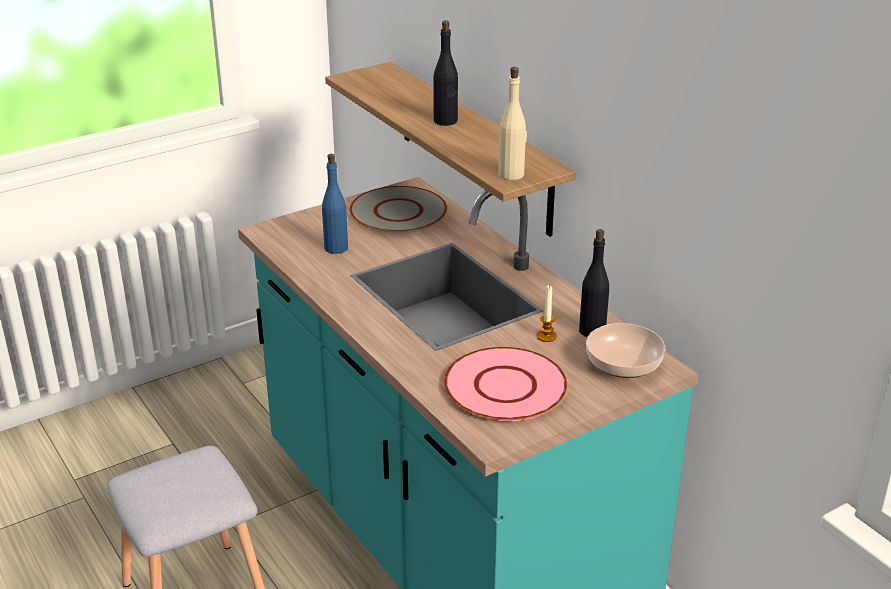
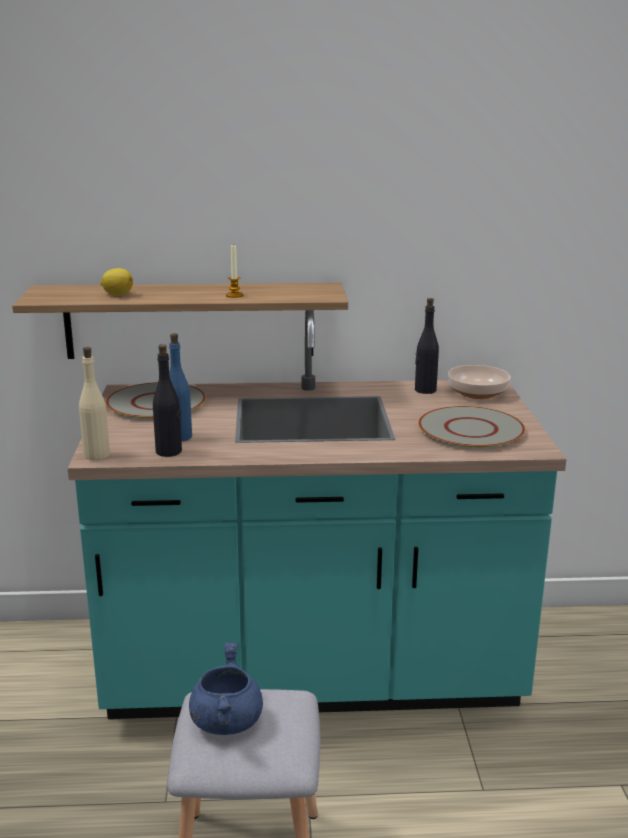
camera: 60 degrees left, 10 degrees down
black bottle [433,20,458,126] -> black bottle moved to [153,344,182,457]
pink plate [444,347,568,421] -> grey plate [418,406,525,449]
beige bottle [498,67,527,180] -> beige bottle moved to [79,347,110,460]
candle [537,285,557,342] -> candle moved to [226,244,244,298]
none -> lemon [100,268,133,295]
none -> blue cooking pot [189,642,263,735]

